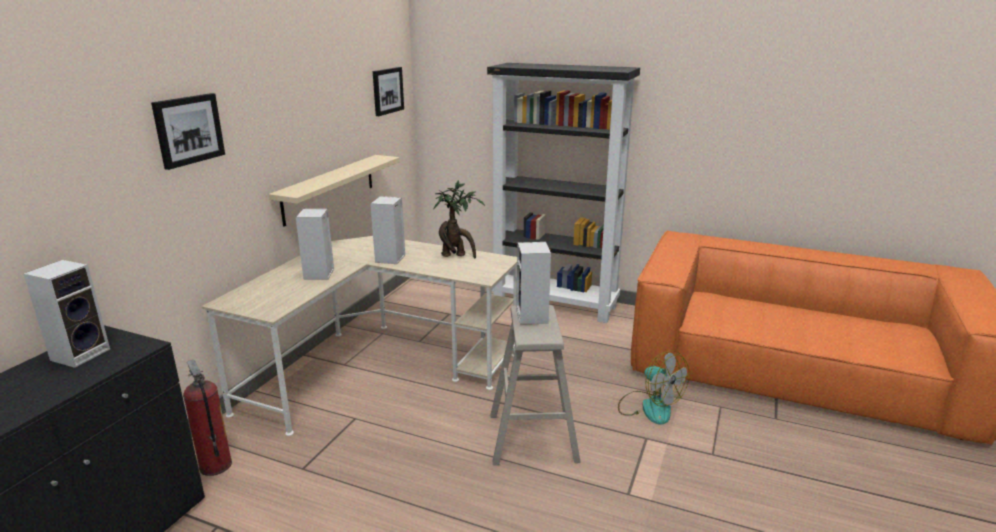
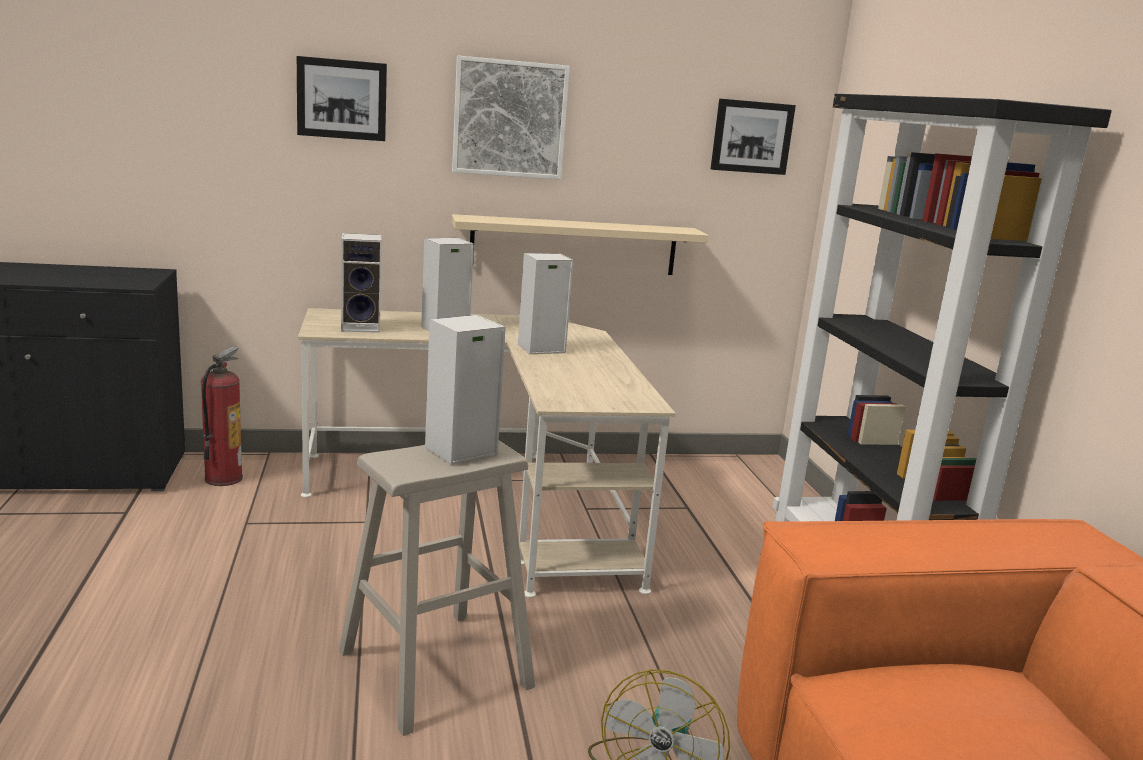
camera: 55 degrees right, 5 degrees down
speaker [23,260,110,368] -> speaker moved to [341,233,382,333]
potted plant [433,180,485,259] -> none
none -> picture [452,56,570,180]

